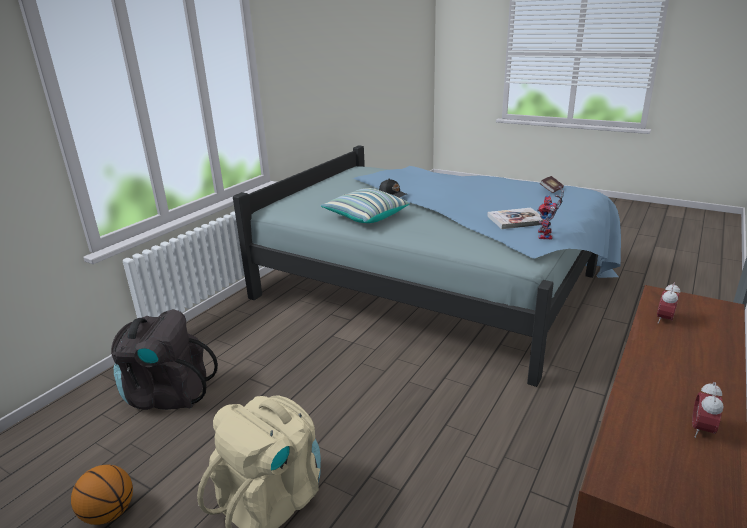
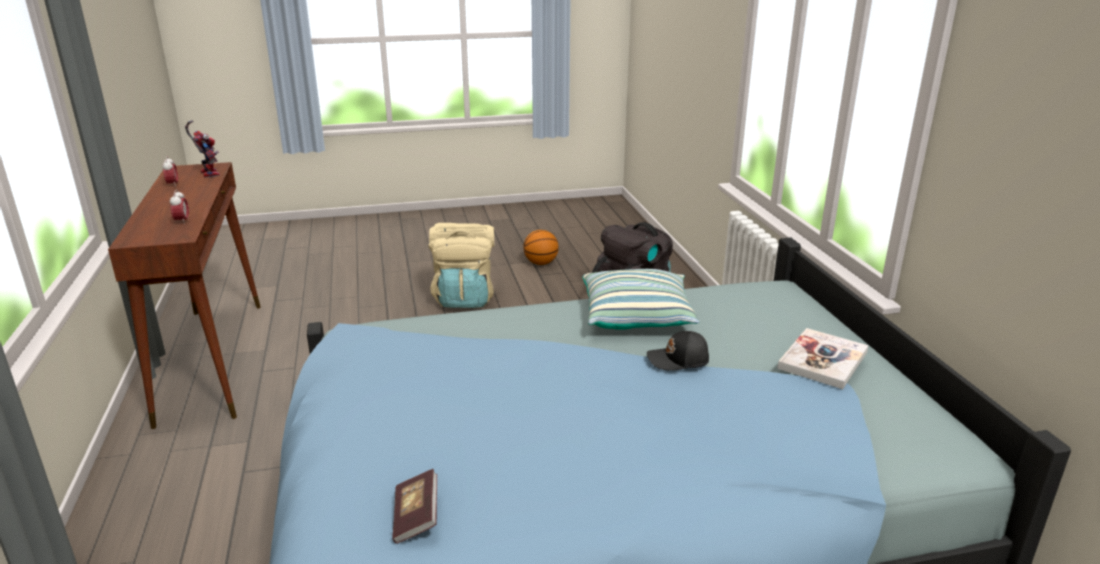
camera: 135 degrees right, 0 degrees up
book [487,208,543,229] -> book moved to [777,328,869,389]
toy robot [537,186,564,240] -> toy robot moved to [185,120,220,178]

